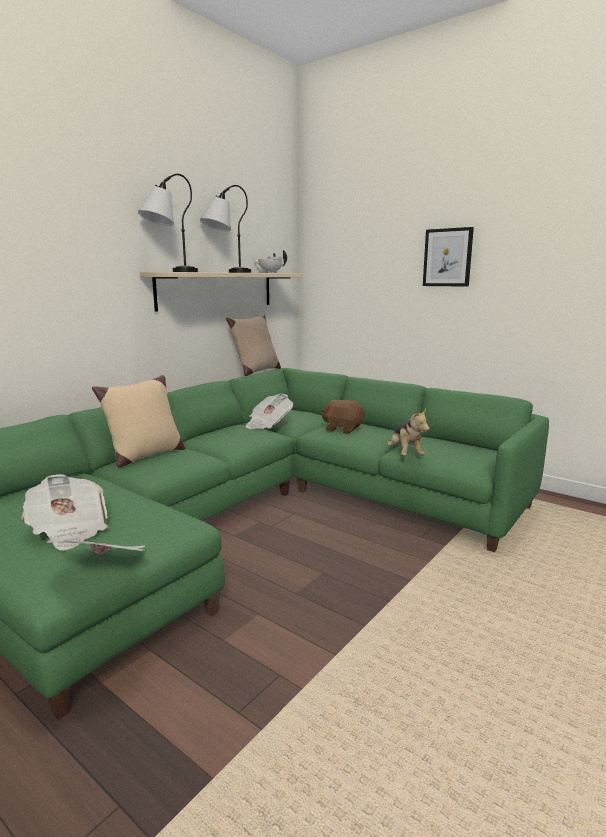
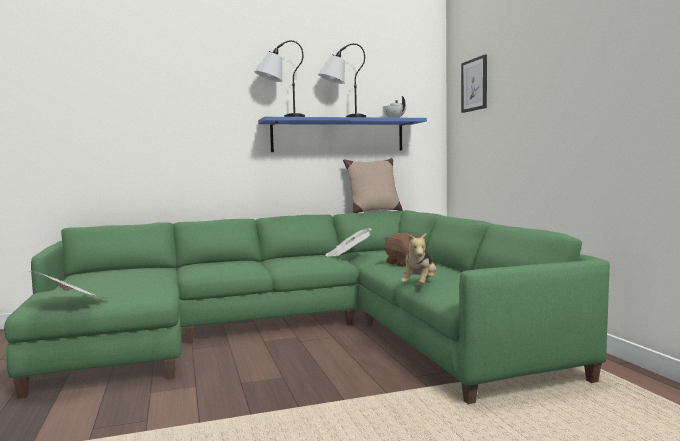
camera: 35 degrees right, 10 degrees down
newspaper [21,474,107,550] -> none
beige pillow [92,375,185,467] -> none
beige shelf [140,272,303,312] -> blue shelf [258,117,427,152]
picture [423,227,474,287] -> picture moved to [461,55,487,113]

